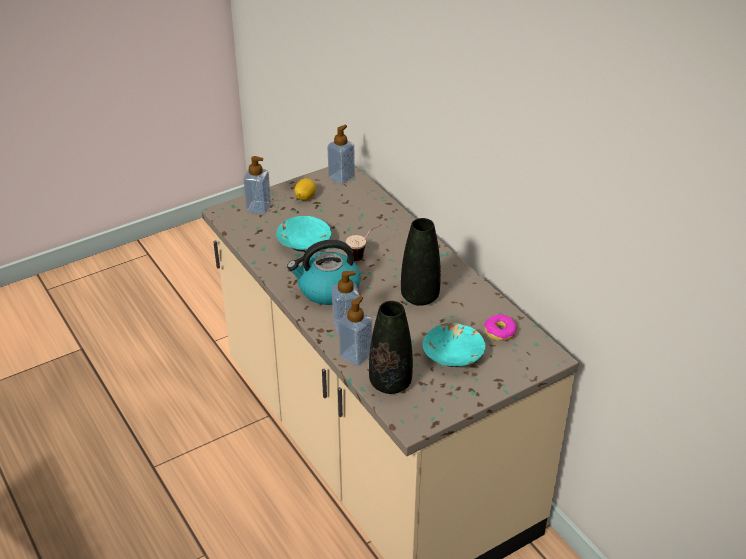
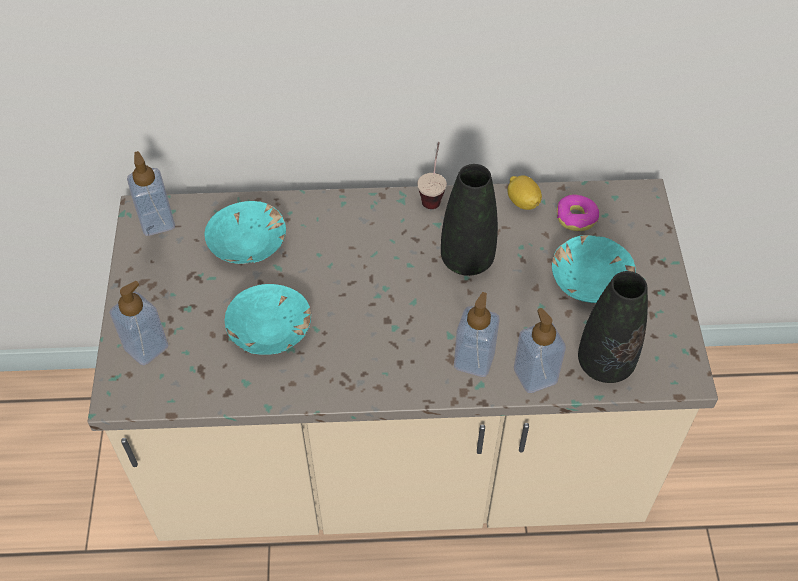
camera: 60 degrees left, 15 degrees up
kettle [287,240,361,305] -> none
lemon [294,178,316,201] -> lemon moved to [507,175,542,210]
cup [346,224,382,261] -> cup moved to [417,142,447,209]
none -> turquoise bowl [204,201,286,264]

